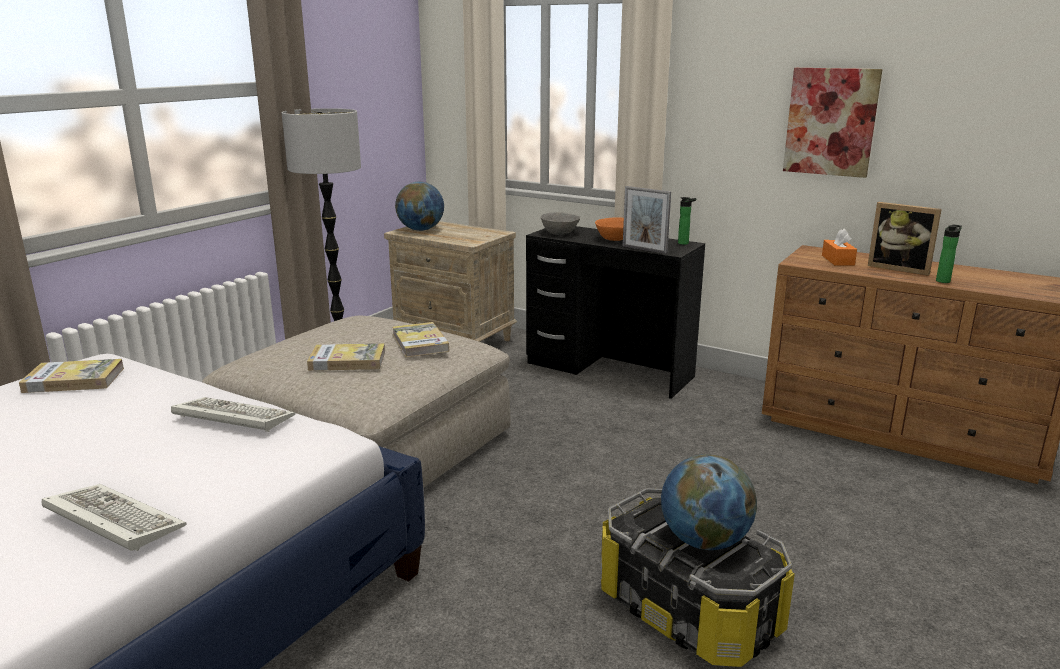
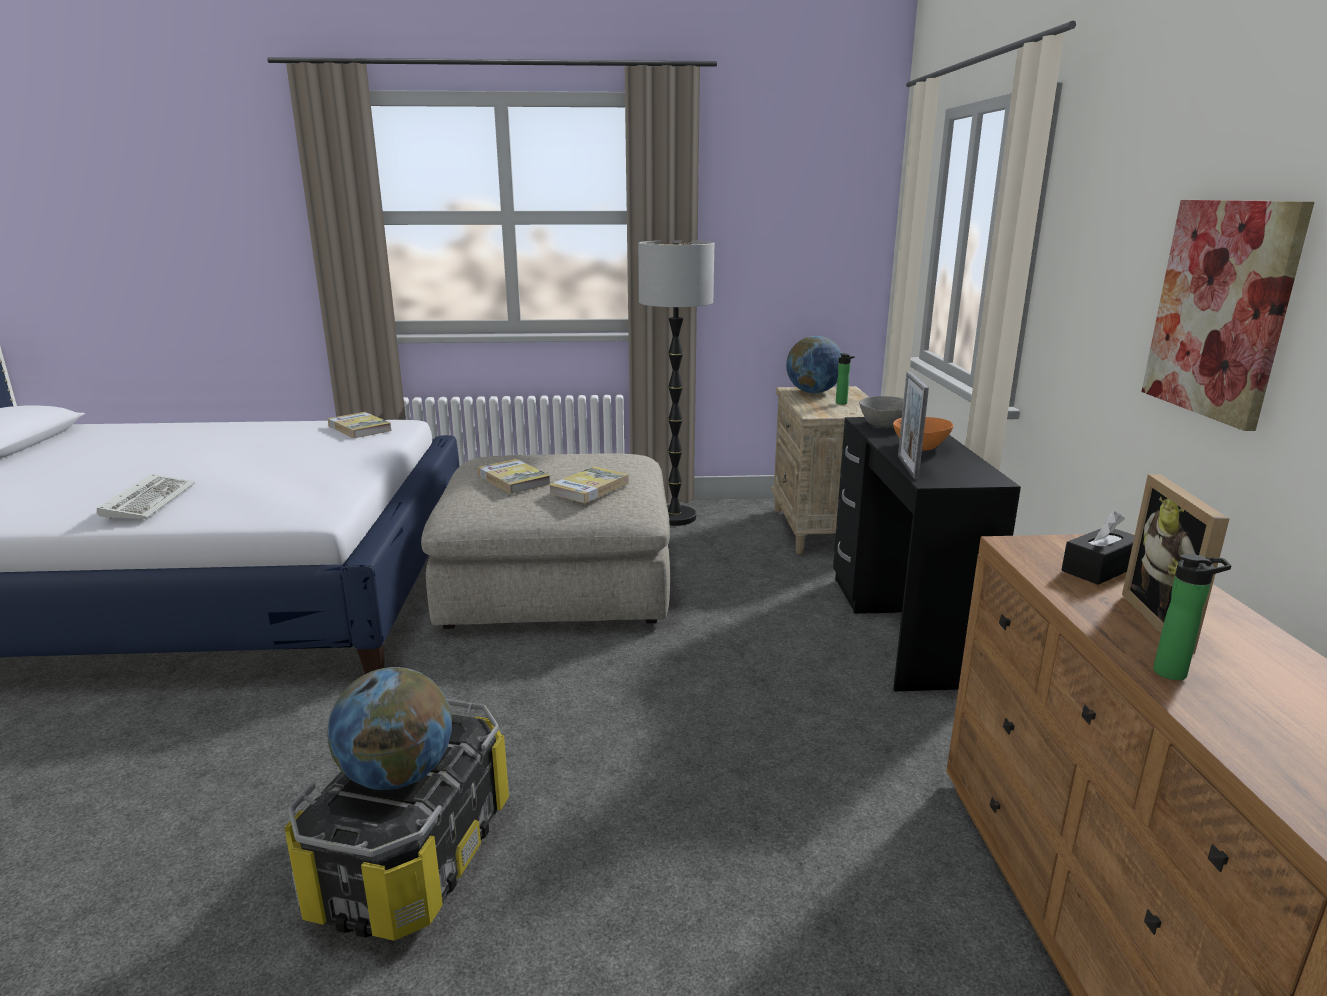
camera: 55 degrees right, 0 degrees up
keyboard [171,397,295,432] -> none
bottle [678,197,696,245] -> bottle moved to [836,353,855,405]
orange tissue box [822,229,857,266] -> black tissue box [1062,511,1135,585]

